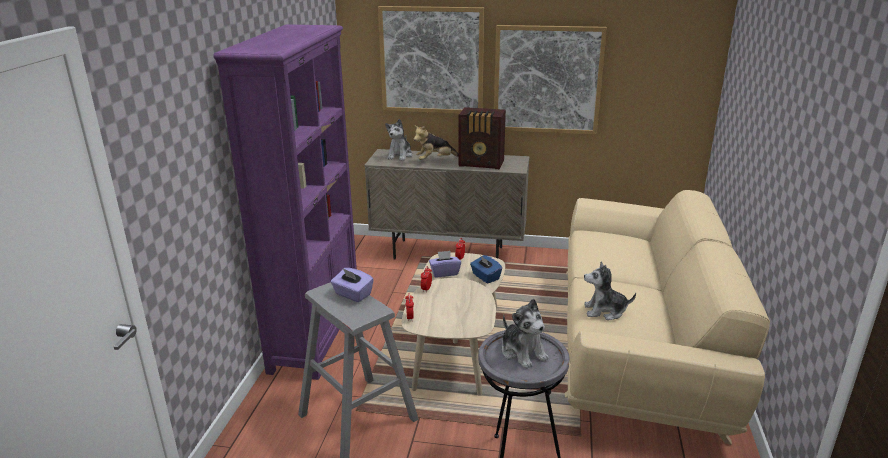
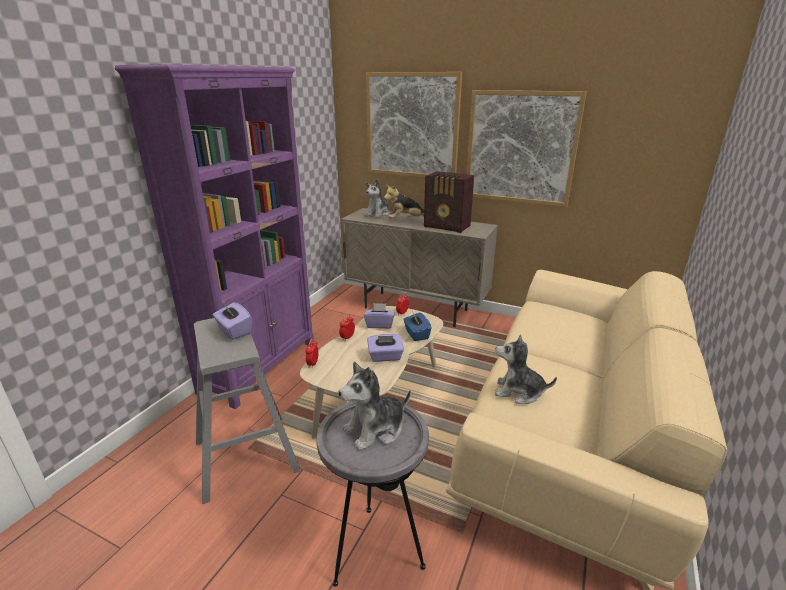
camera: 15 degrees right, 0 degrees up
plush toy [502,298,549,369] -> plush toy turned 75 degrees clockwise [338,362,411,451]
none -> purple tissue box [367,334,404,362]

